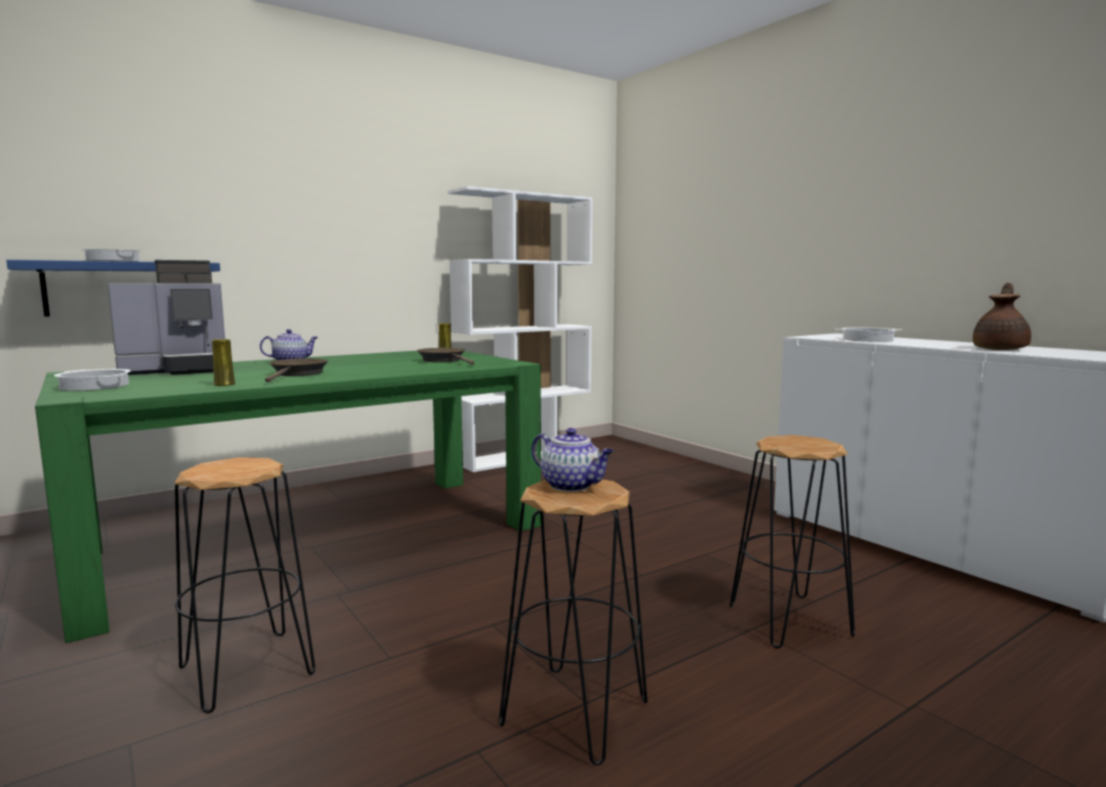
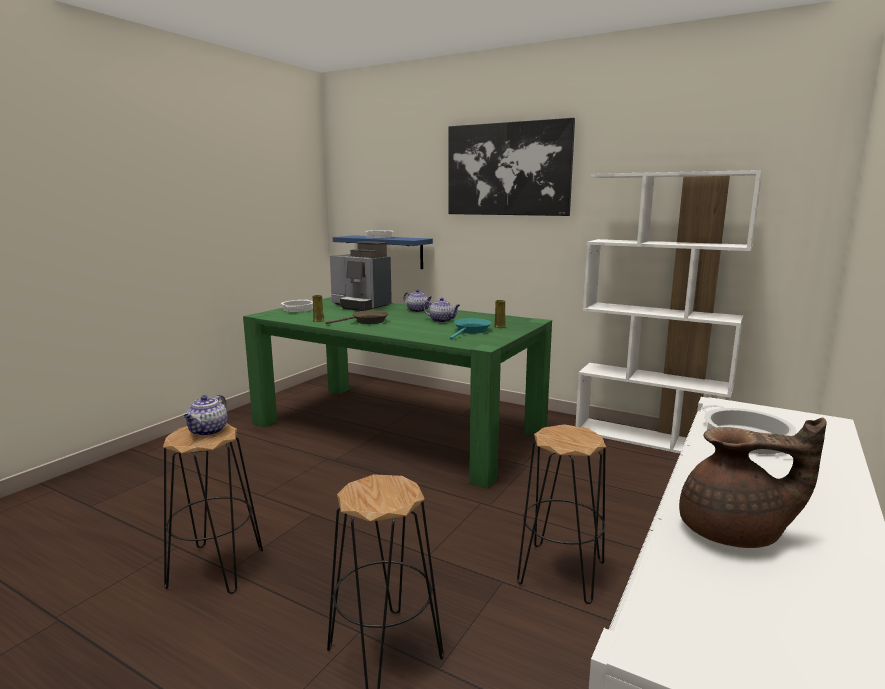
camera: 65 degrees right, 5 degrees up
black stool [175,457,315,713] -> black stool moved to [517,424,606,604]
brown frying pan [417,348,474,365] -> turquoise frying pan [450,318,492,340]
none -> teapot [423,298,460,323]
none -> picture [448,118,575,216]

